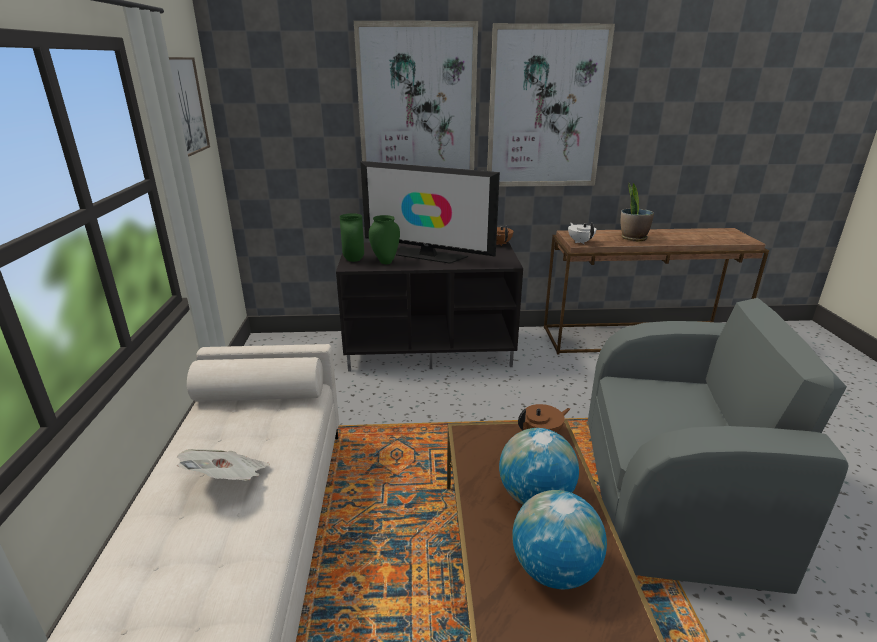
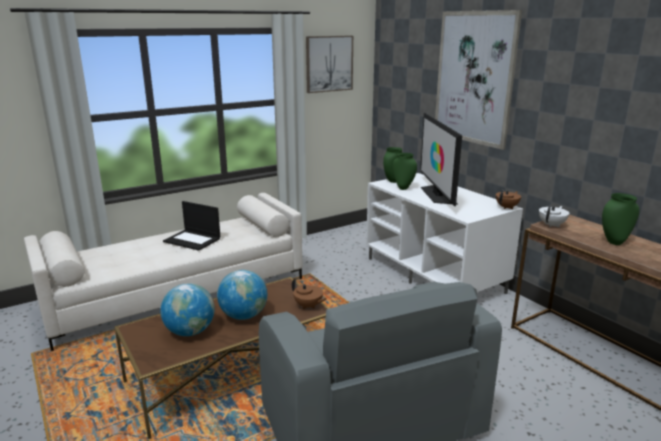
camera: 60 degrees right, 5 degrees down
newspaper [176,449,270,481] -> laptop [163,201,220,251]
black tv stand [336,242,523,371] -> white tv stand [366,173,523,294]
picture [487,23,615,187] -> none
potted plant [621,183,654,241] -> green vase [602,193,640,245]

